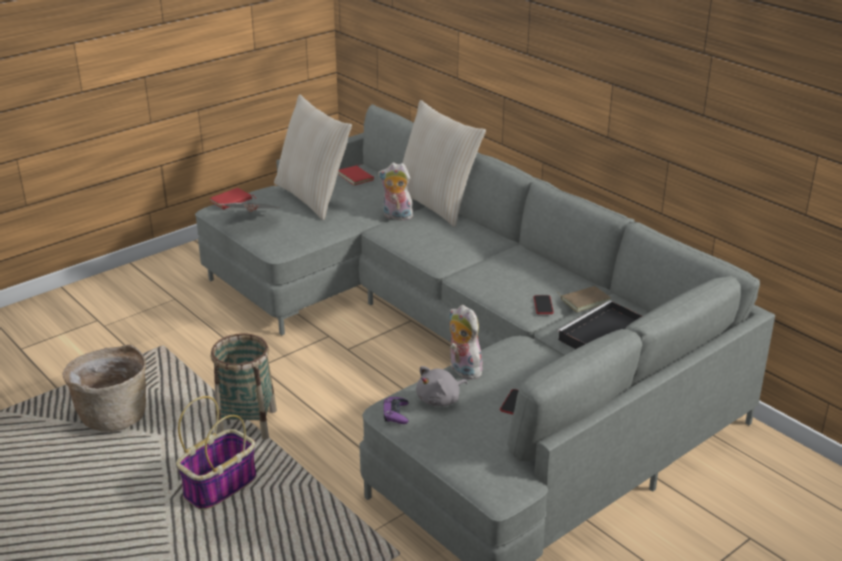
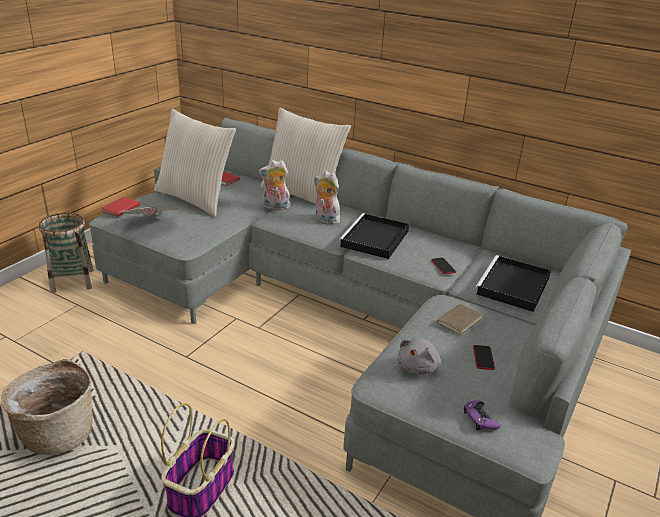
camera: 20 degrees left, 0 degrees up
basket [211,333,277,440] -> basket moved to [39,213,93,293]
purple game controller [384,397,409,424] -> purple game controller moved to [464,400,501,430]
plush toy [450,305,482,379] -> plush toy moved to [314,171,340,225]
brown book [558,286,611,312] -> brown book moved to [430,304,483,335]
none -> black tray [339,213,409,259]

